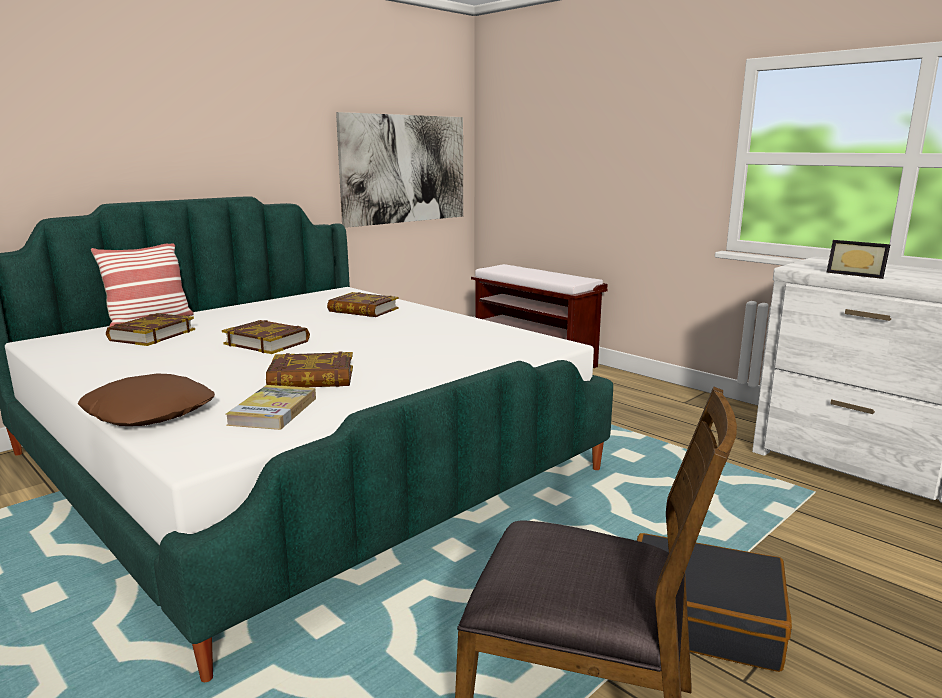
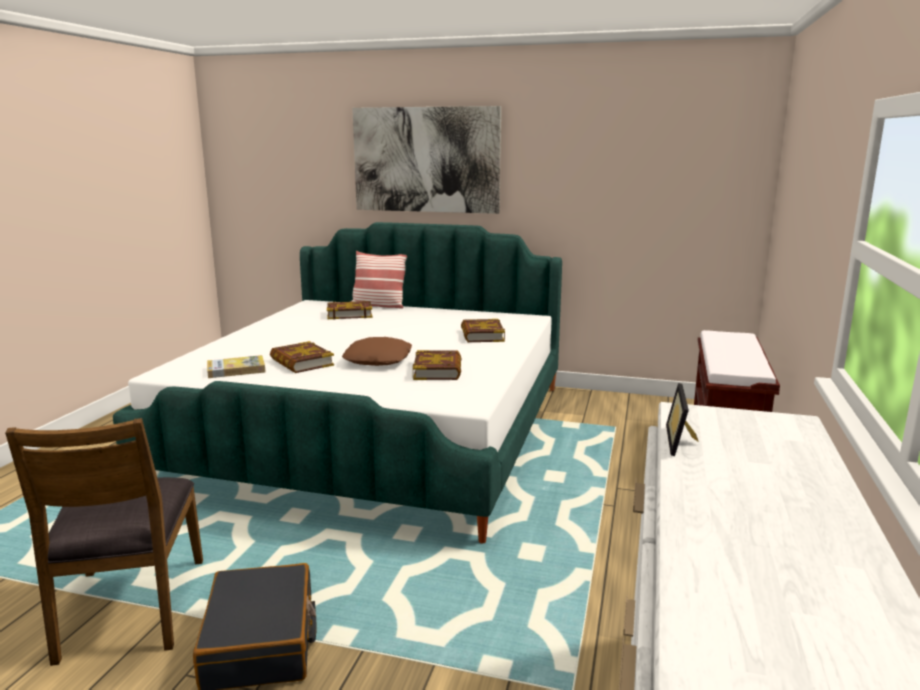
camera: 60 degrees right, 0 degrees up
brown pillow [78,374,215,426] -> brown pillow moved to [342,337,412,366]
book [222,320,310,354] -> book moved to [413,350,461,380]
picture [336,112,463,228] -> picture moved to [352,106,501,214]

